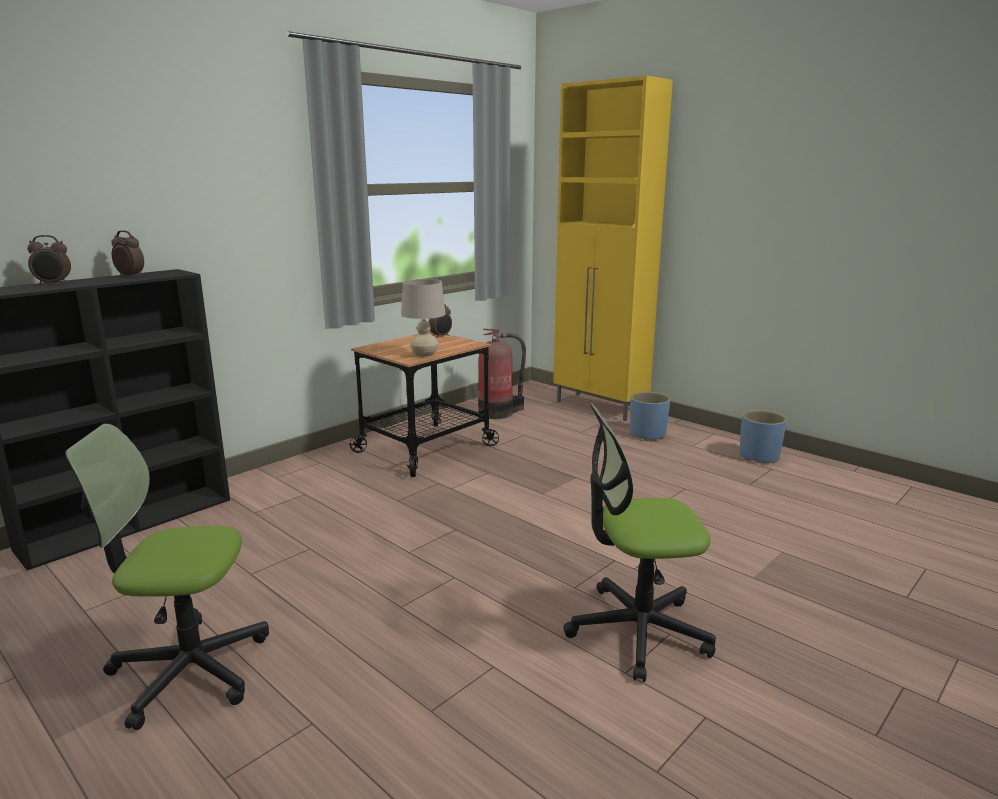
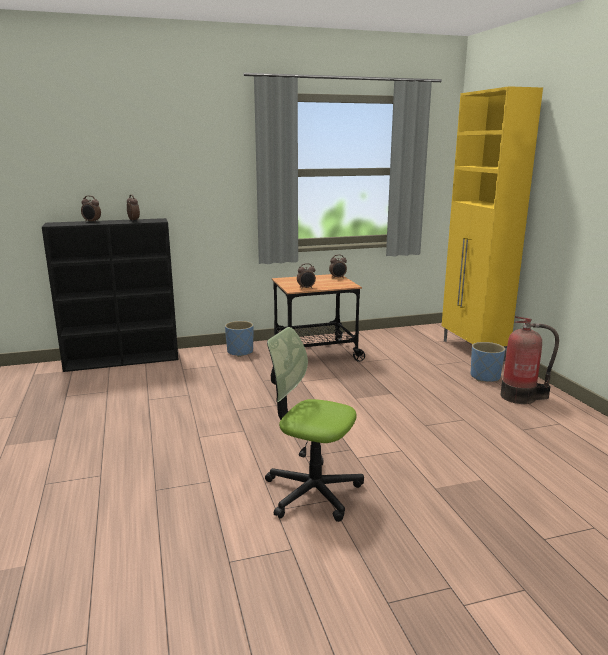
camera: 30 degrees right, 0 degrees up
office chair [65,424,269,730] -> none
beige table lamp [401,279,446,357] -> alarm clock [297,263,316,289]
fire extinguisher [478,329,526,419] -> fire extinguisher moved to [500,316,559,404]
blue planter [740,410,787,463] -> blue planter moved to [225,321,254,357]

